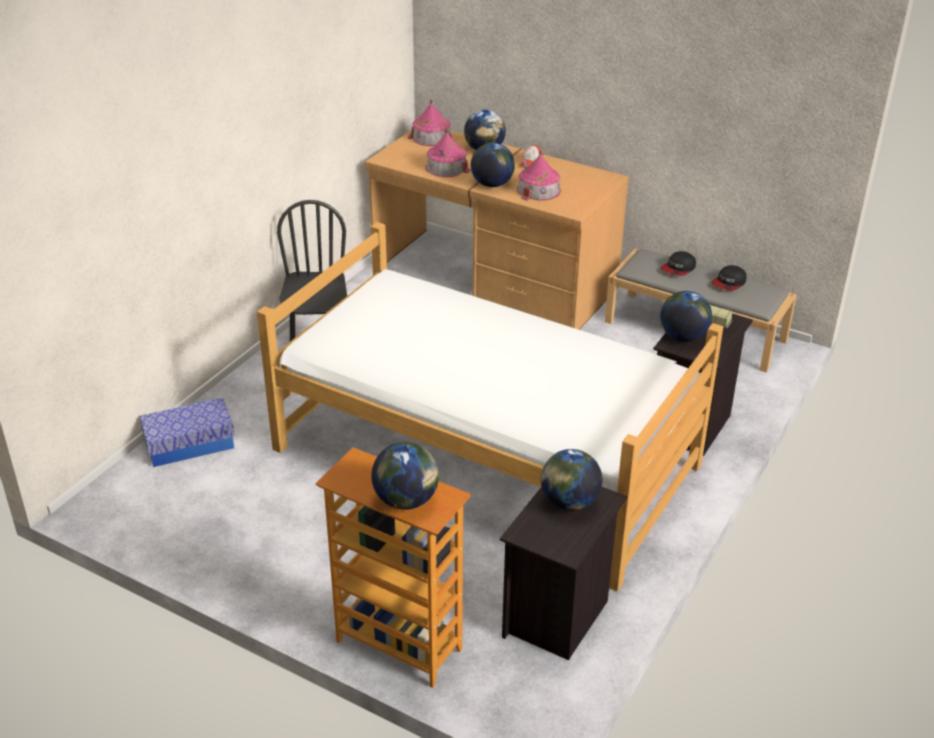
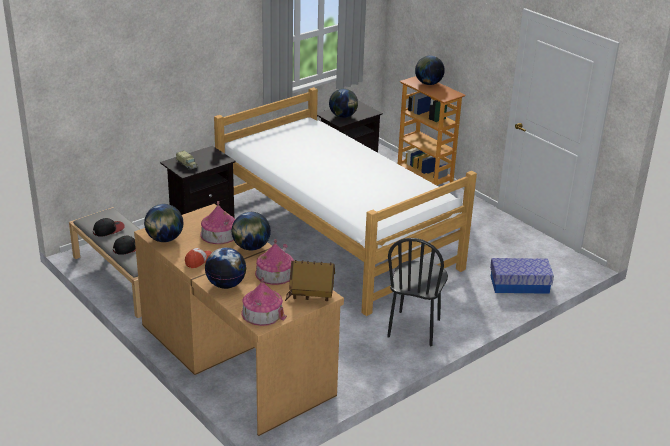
camera: 160 degrees left, 5 degrees down
globe [660,291,712,342] -> globe moved to [144,204,183,242]
none -> toy house [285,260,335,301]

